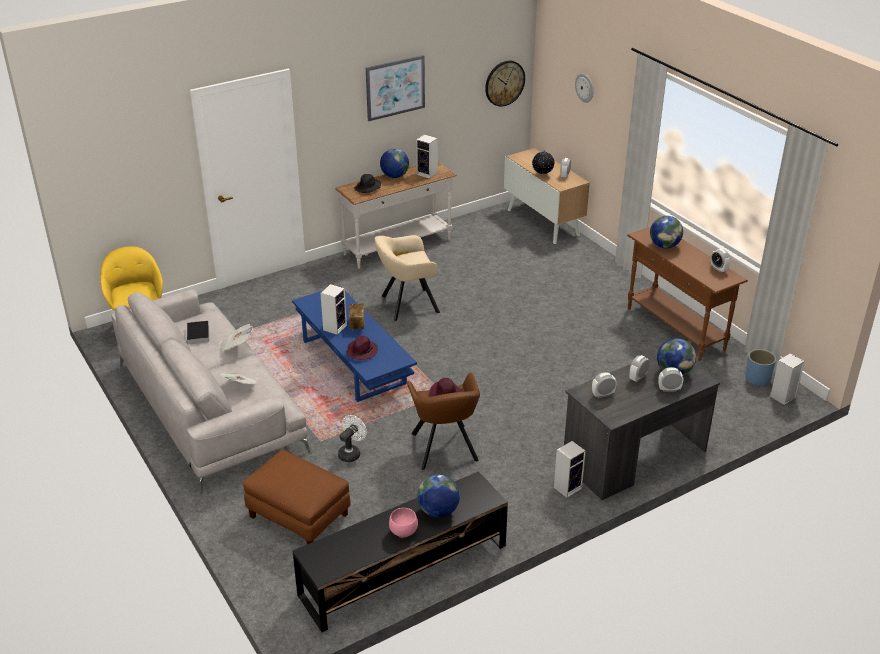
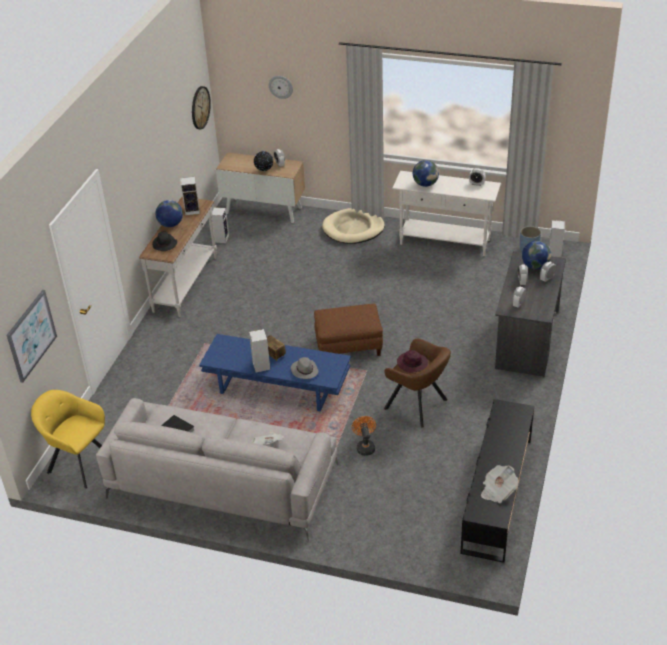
camera: 40 degrees left, 5 degrees up
newspaper [219,324,253,352] -> newspaper moved to [481,465,519,503]
brown ottoman [243,450,351,544] -> brown ottoman moved to [314,304,383,356]
white fan [338,415,367,462] -> orange fan [352,416,376,456]
purple hat [346,335,378,360] -> grey hat [291,357,319,379]
picture [366,55,425,121] -> picture moved to [7,290,57,383]
beige armchair [375,235,440,322] -> none
pink bowl [389,508,418,537] -> none
globe [417,475,460,518] -> none
speaker [554,441,586,498] -> speaker moved to [212,207,229,243]
brown console table [627,227,748,361] -> white console table [392,171,501,256]
none -> beige dog bed [322,208,385,244]

